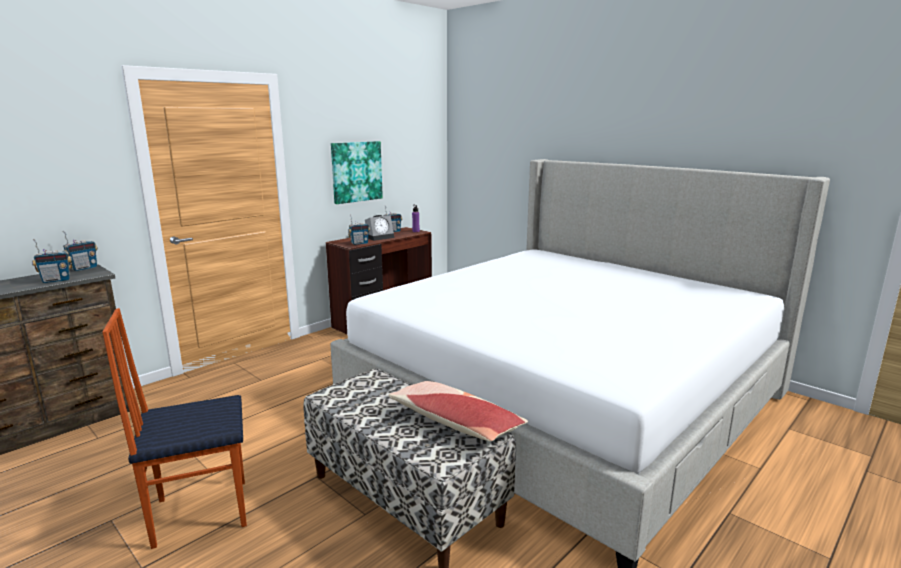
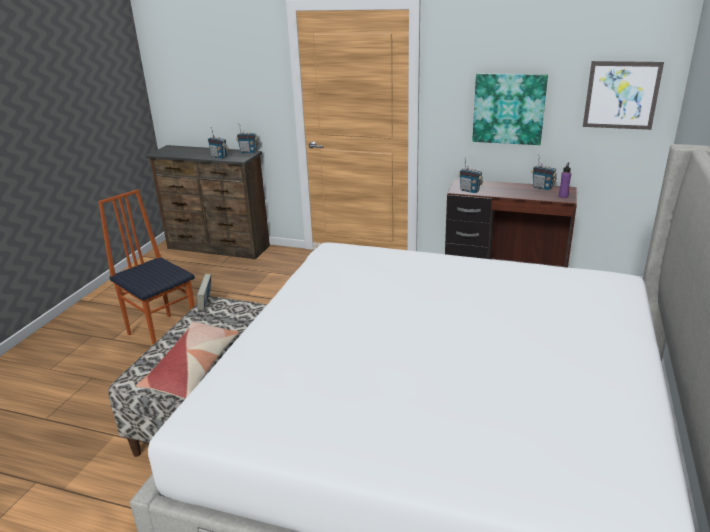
camera: 65 degrees right, 10 degrees up
alarm clock [365,215,394,241] -> none
none -> book [197,274,211,311]
none -> picture [583,61,664,130]

